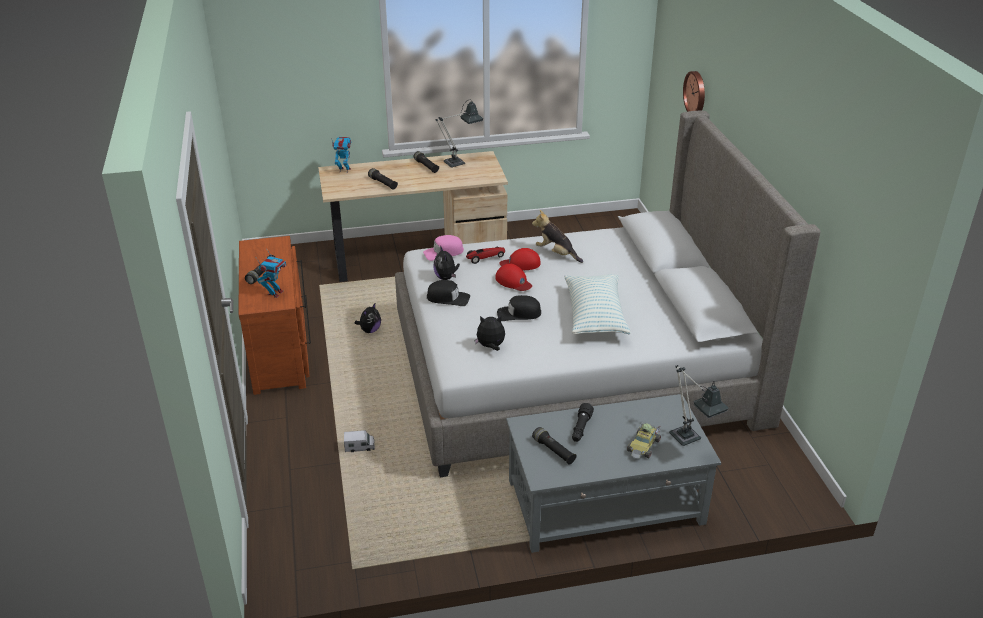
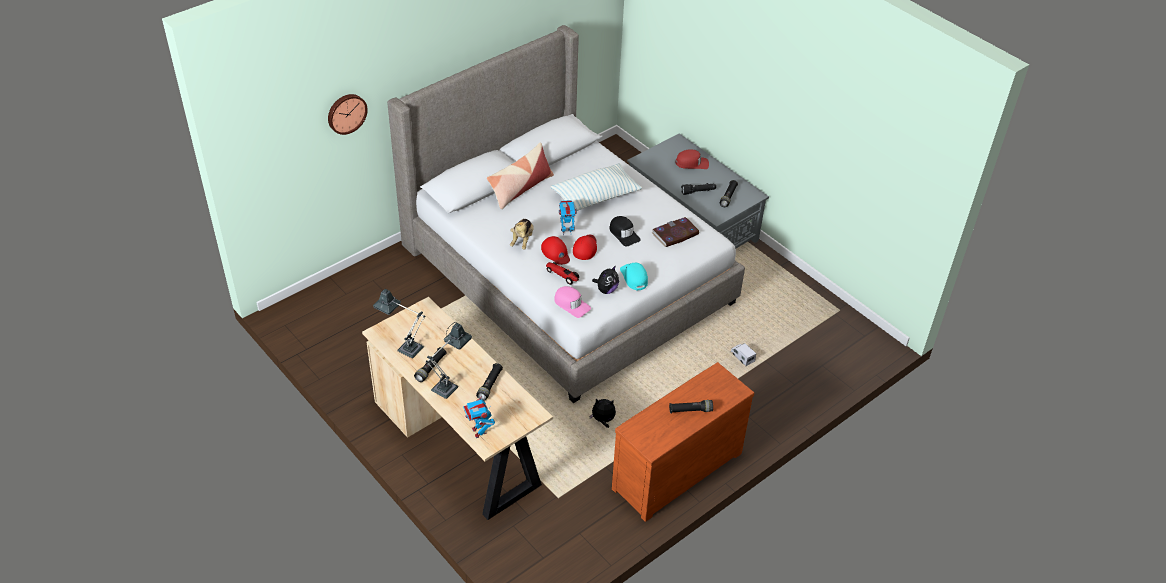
camera: 120 degrees left, 10 degrees up
toy robot [256,248,286,298] -> toy robot moved to [559,200,577,235]
black cap [427,280,470,306] -> turquoise cap [620,263,648,290]
plush toy [475,315,505,351] -> book [652,217,699,247]
toy car [627,423,661,459] -> red cap [676,150,709,169]
table lamp [669,365,728,446] -> table lamp moved to [426,322,472,399]
none -> pillow [487,142,554,209]

